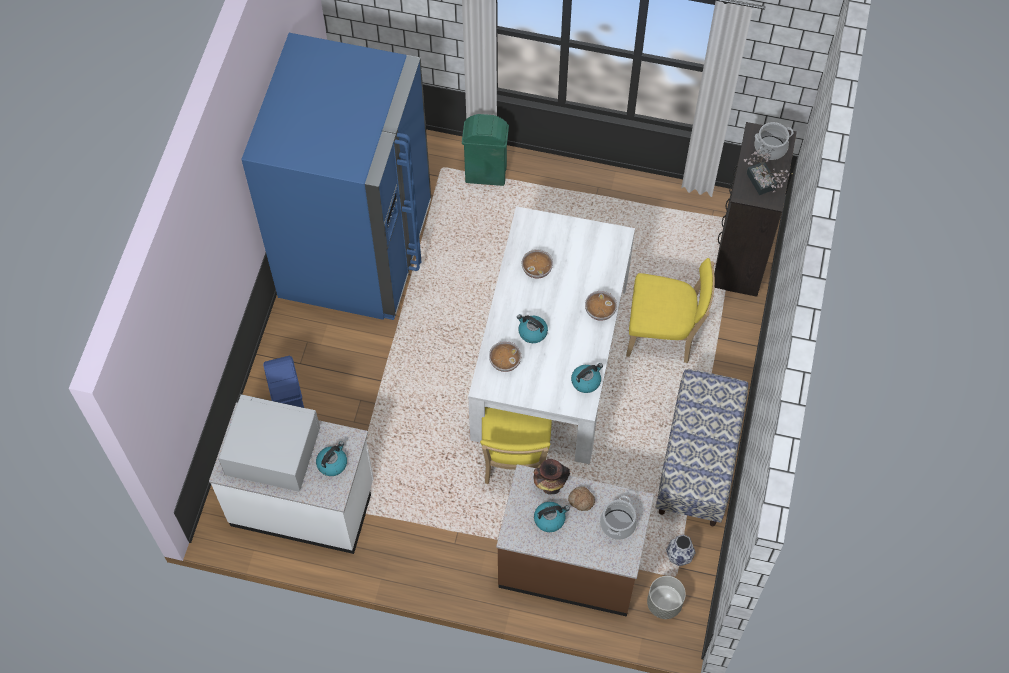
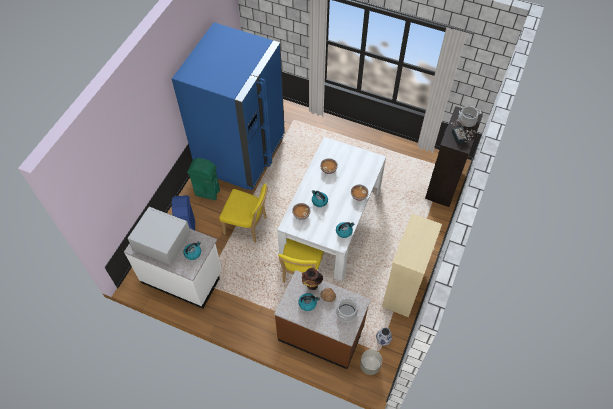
camera: 10 degrees right, 5 degrees down
green trash can [462,114,509,186] -> green trash can moved to [187,158,220,200]
yellow chair [626,258,715,363] -> yellow chair moved to [219,184,268,243]
bench [655,369,748,526] -> beige dresser [382,214,442,317]

